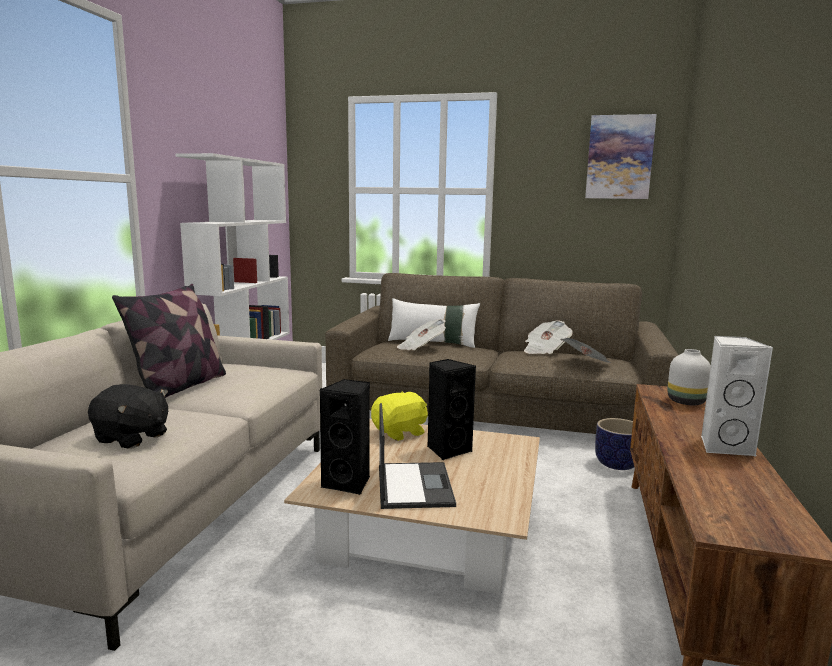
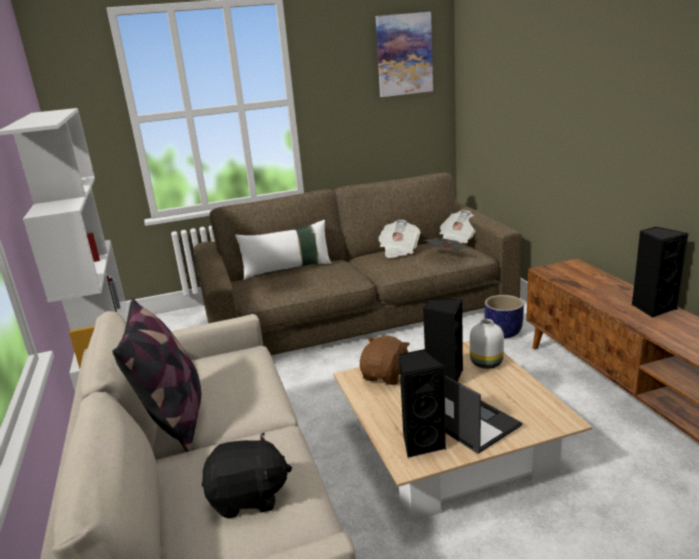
camera: 30 degrees left, 10 degrees up
yellow plush toy [371,391,428,441] -> brown plush toy [360,336,410,385]
newspaper [397,319,446,350] -> newspaper moved to [439,210,476,243]
white vase [667,349,711,405] -> white vase moved to [470,319,504,369]
white speaker [701,336,773,457] -> black speaker [632,227,689,318]

